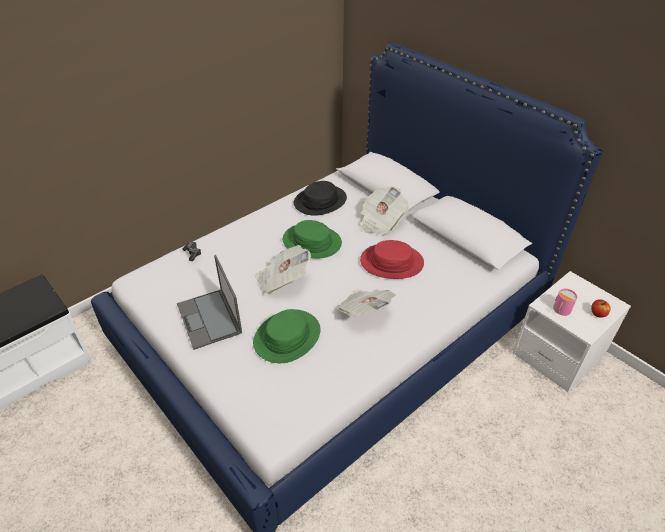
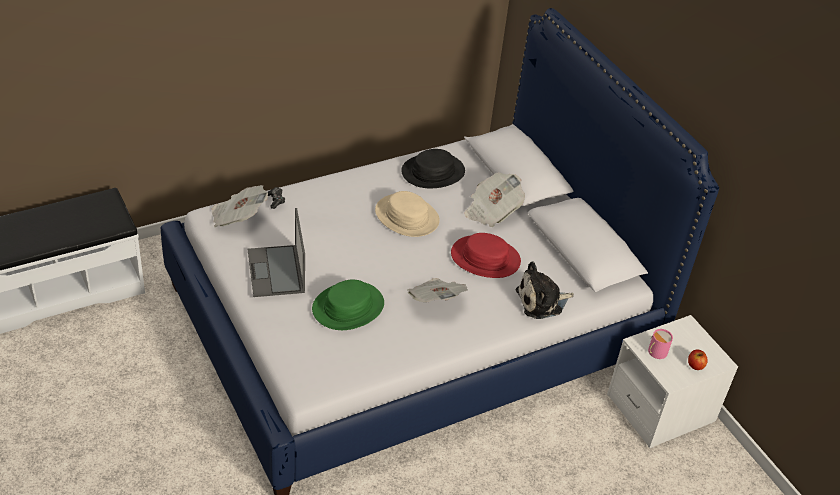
camera: 10 degrees right, 0 degrees up
newspaper [255,245,311,294] -> newspaper moved to [212,185,268,227]
green hat [283,220,342,259] -> beige hat [375,191,440,237]
none -> plush toy [516,261,574,319]

